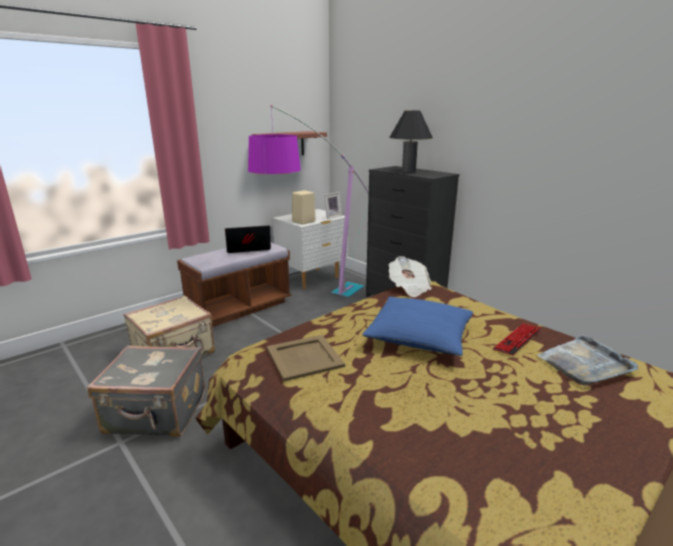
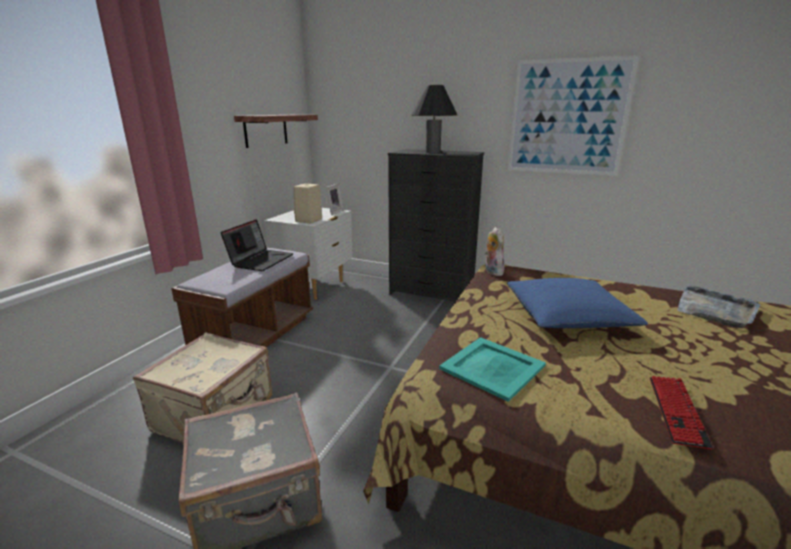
camera: 25 degrees left, 0 degrees up
laptop [225,225,271,253] -> laptop turned 150 degrees clockwise [221,219,294,271]
floor lamp [248,105,369,297] -> none
beige tray [267,335,345,381] -> turquoise tray [439,337,546,402]
newspaper [389,256,432,297] -> plush toy [485,227,505,276]
keyboard [493,324,541,355] -> keyboard moved to [650,376,713,449]
none -> picture [508,55,639,176]

